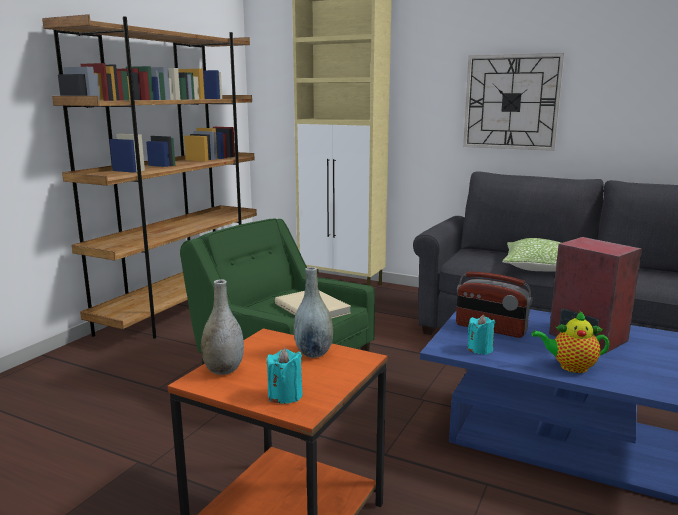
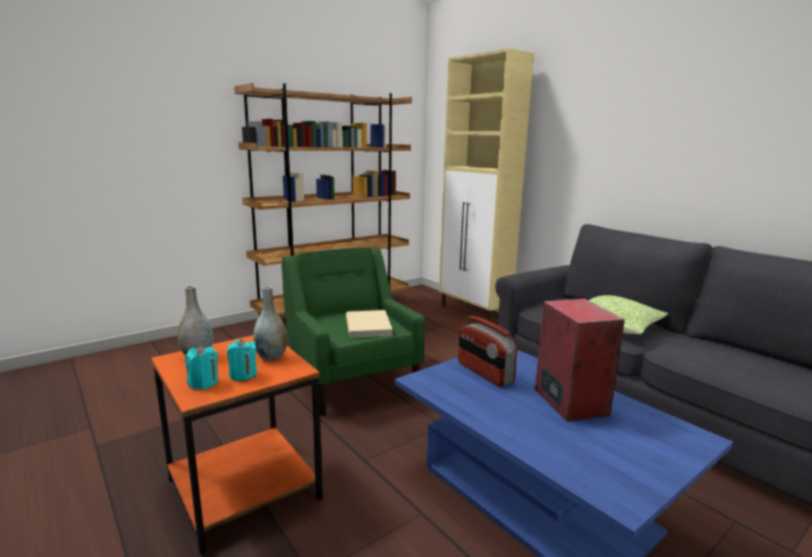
camera: 25 degrees right, 0 degrees up
wall clock [463,53,565,151] -> none
turquoise candle [467,315,495,355] -> turquoise candle moved to [227,339,257,381]
teapot [531,310,609,373] -> none

